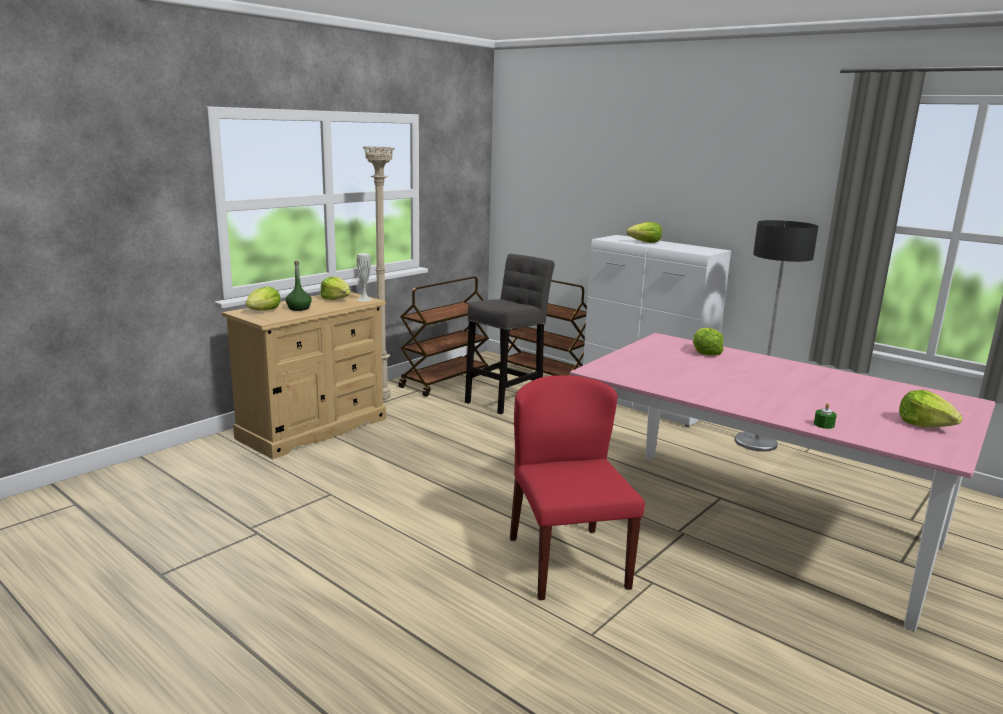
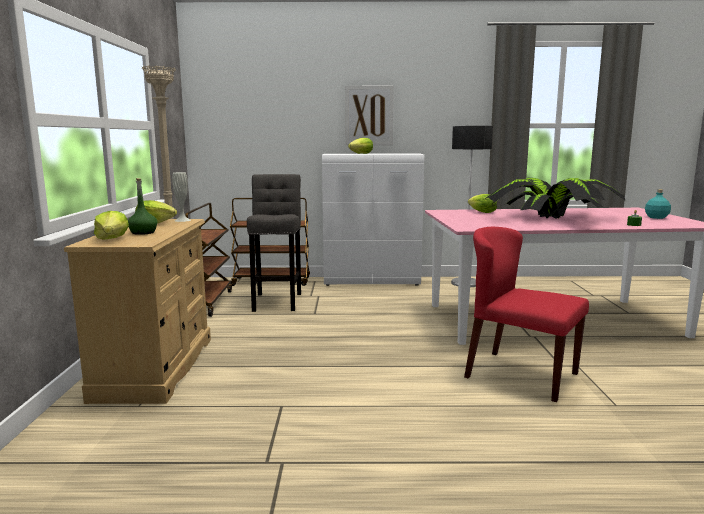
camera: 40 degrees left, 5 degrees down
lettuce [899,390,963,427] -> turquoise bottle [645,190,671,219]
none -> picture [345,85,394,145]
none -> potted plant [485,178,625,219]

